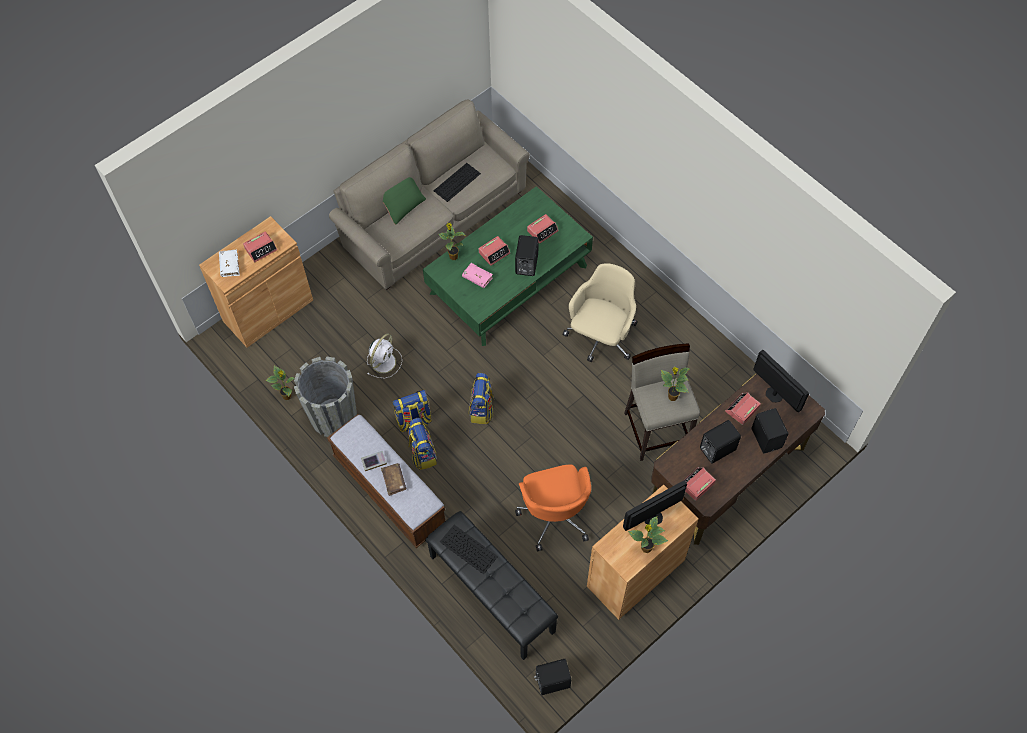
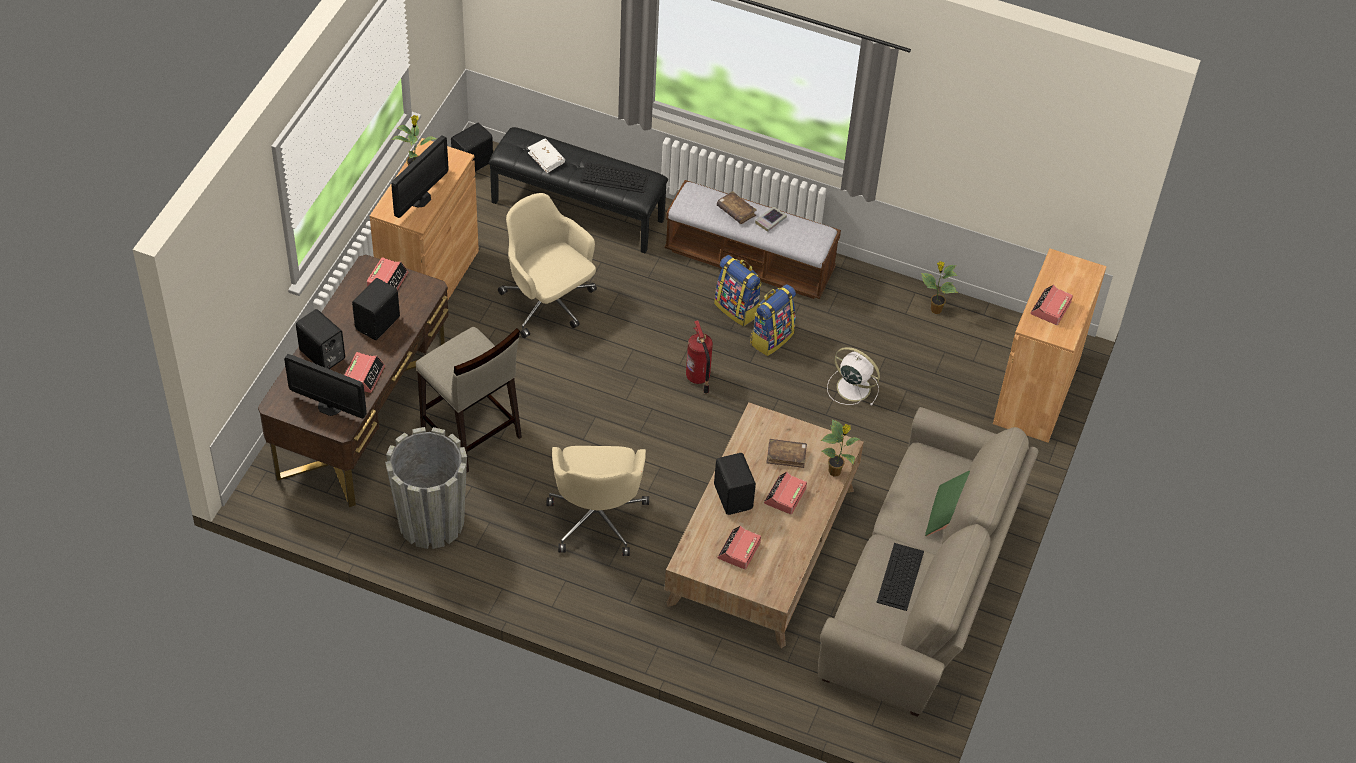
camera: 150 degrees right, 10 degrees down
white book [219,250,240,277] -> white book moved to [528,138,565,173]
grey planter [294,356,357,437] -> grey planter moved to [385,427,467,549]
white fan [367,334,402,378] -> white fan turned 120 degrees clockwise [827,347,880,406]
green coffee table [423,186,593,346] -> brown coffee table [665,402,864,648]
pink book [462,263,493,288] -> brown book [766,439,807,468]
backpack [469,373,495,424] -> fire extinguisher [686,320,713,394]
orange office chair [515,465,591,551] -> beige office chair [498,193,597,338]
potted plant [661,367,690,401] -> none

